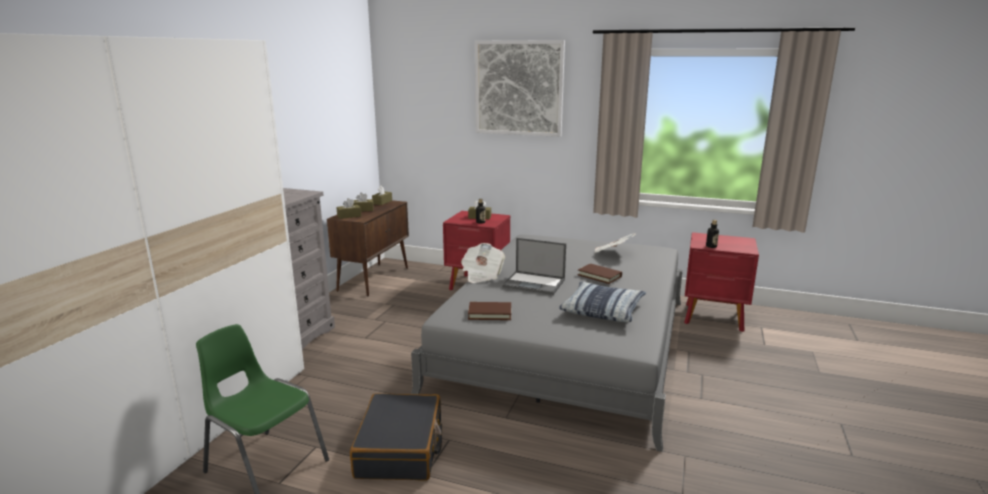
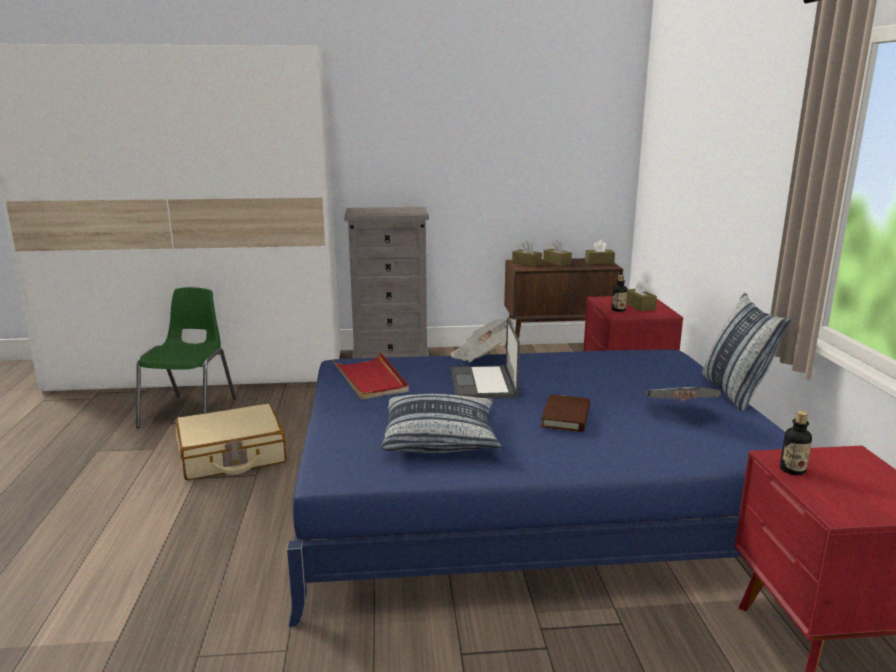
camera: 65 degrees right, 0 degrees up
black suitcase [350,393,442,481] -> beige suitcase [175,404,287,480]
grey bed [411,235,683,452] -> blue bed [287,350,785,627]
brown book [468,302,511,320] -> red tray [332,352,409,400]
picture [475,40,565,137] -> none
none -> pillow [702,292,791,411]

